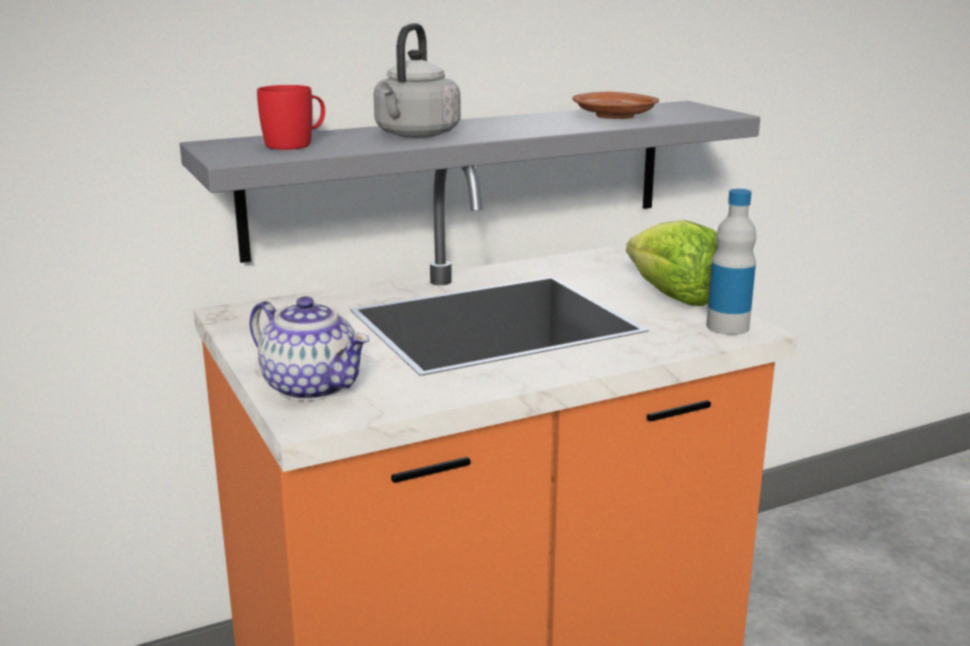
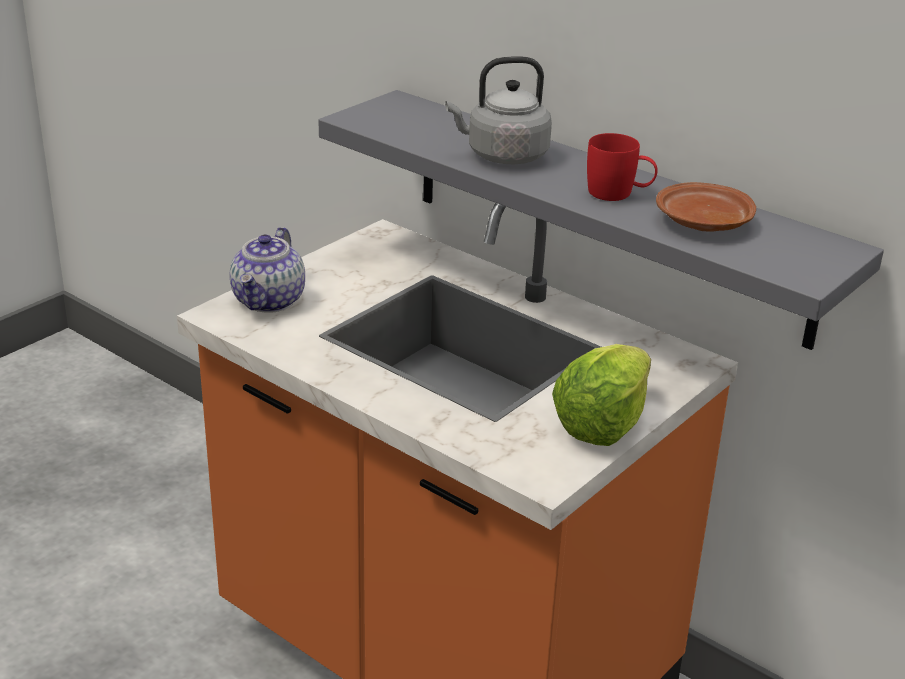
camera: 65 degrees right, 10 degrees up
red mug [257,85,325,150] -> red mug moved to [587,133,657,201]
bottle [706,189,756,335] -> none

